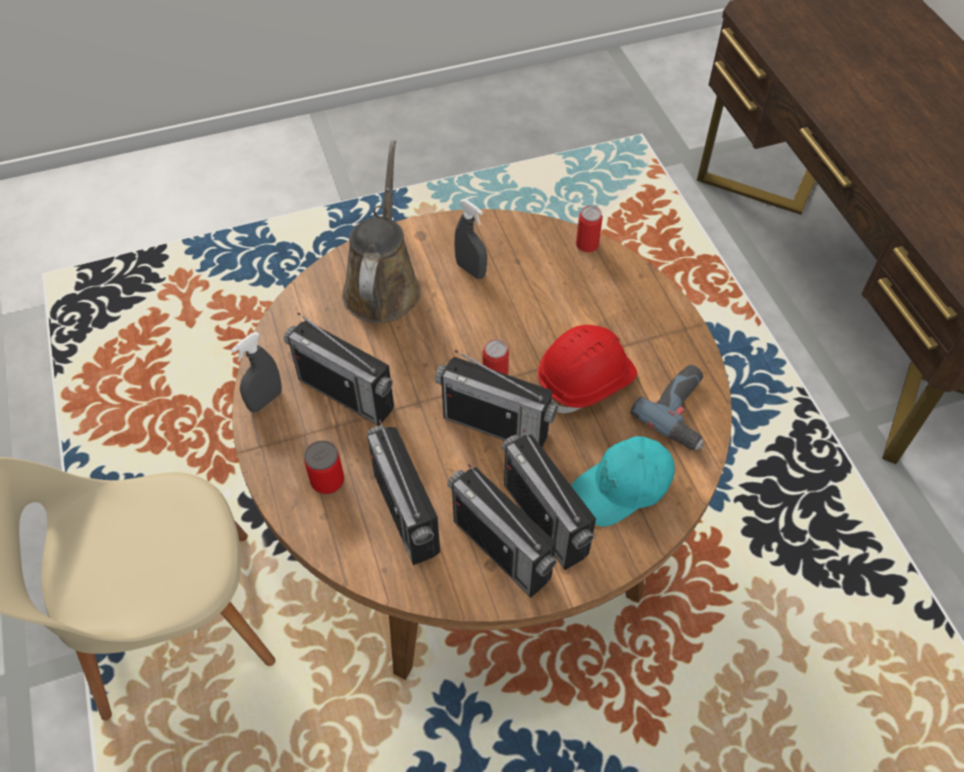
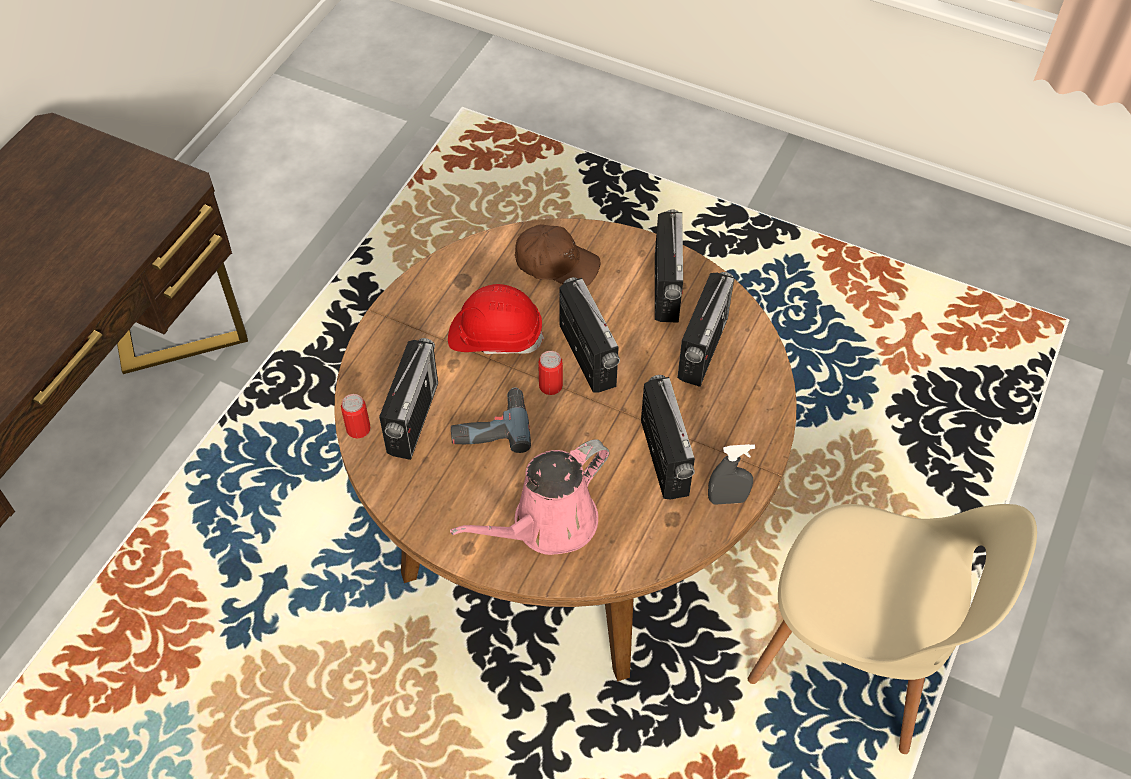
camera: 135 degrees left, 0 degrees up
can [304,441,344,494] -> none
brown watering can [342,140,421,323] -> pink watering can [450,439,609,555]
grey spray bottle [455,199,487,279] -> none
radio [502,429,596,570] -> radio moved to [379,338,438,460]
turquoise cap [571,436,675,527] -> brown cap [515,224,601,286]
power drill [630,365,704,450] -> power drill moved to [451,387,531,453]

